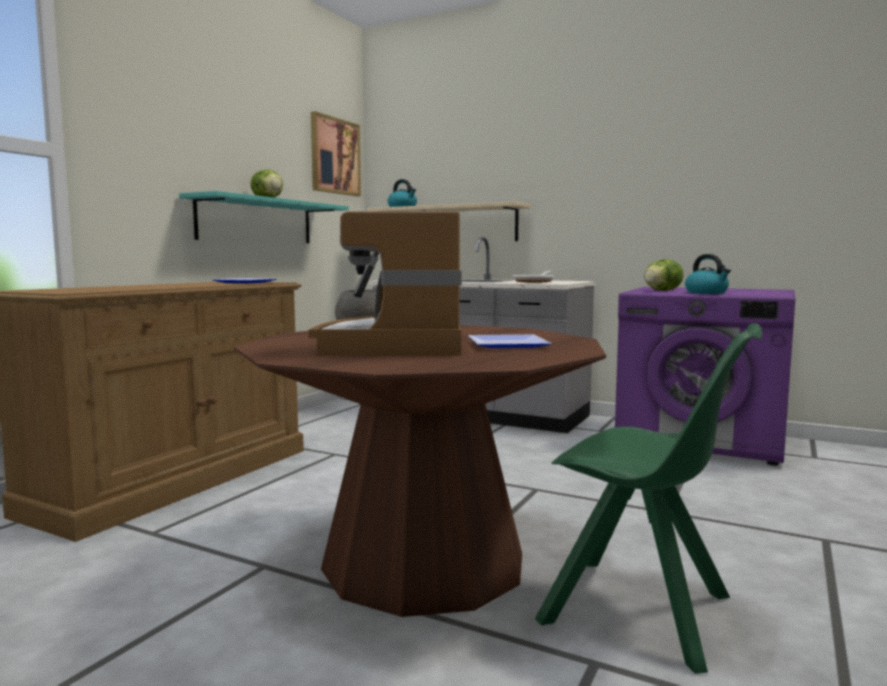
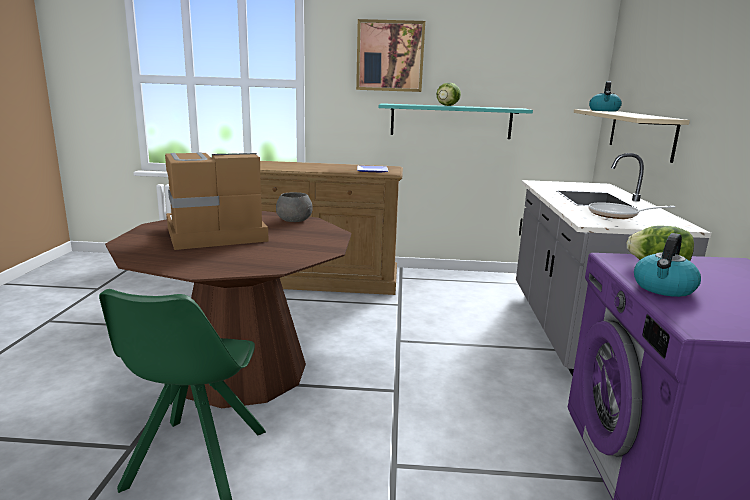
camera: 65 degrees right, 10 degrees up
picture [311,111,361,196] -> picture moved to [356,19,425,92]
plate [469,334,552,348] -> none

